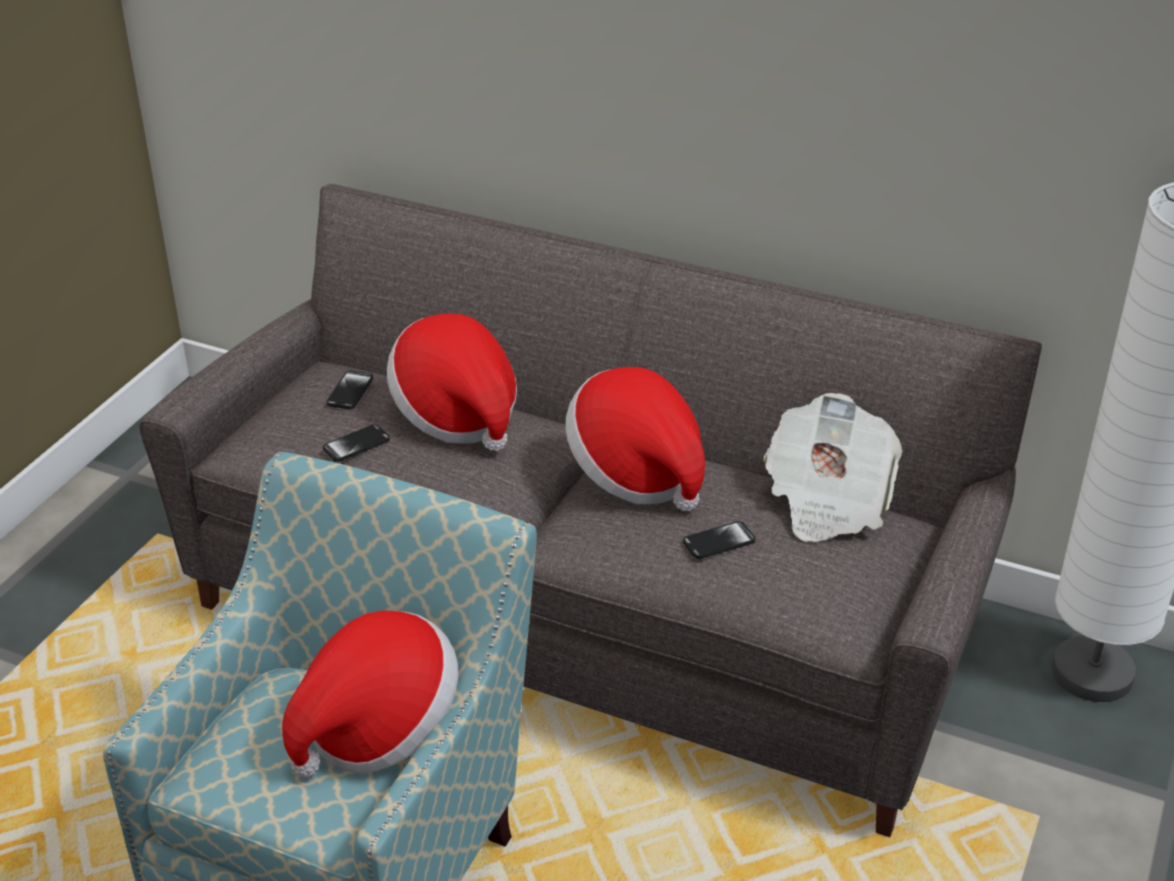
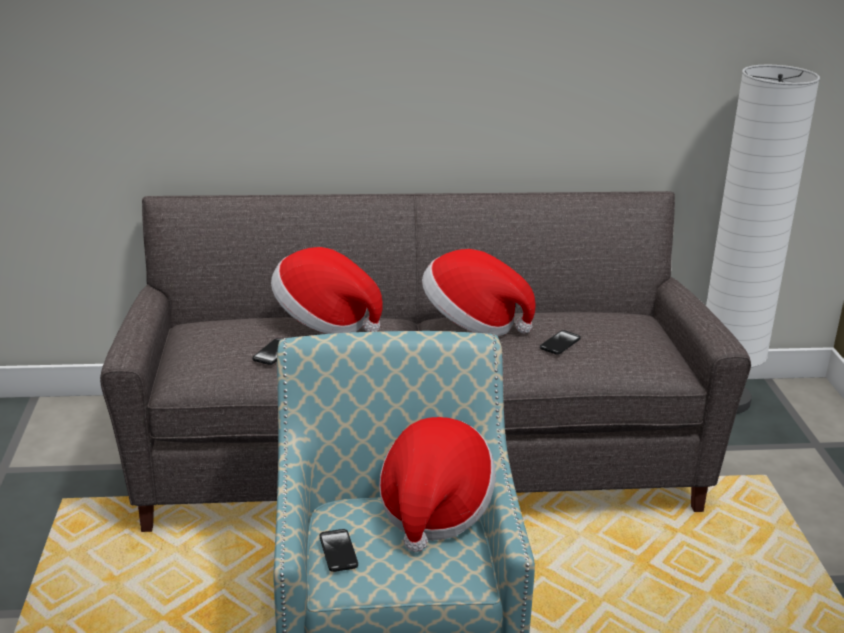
camera: 30 degrees left, 10 degrees down
phone [327,371,373,409] -> phone moved to [320,529,358,572]
newspaper [764,393,902,542] -> none

